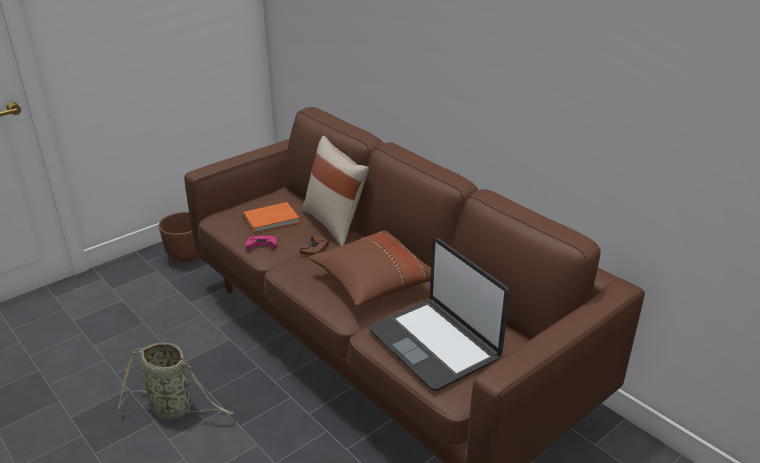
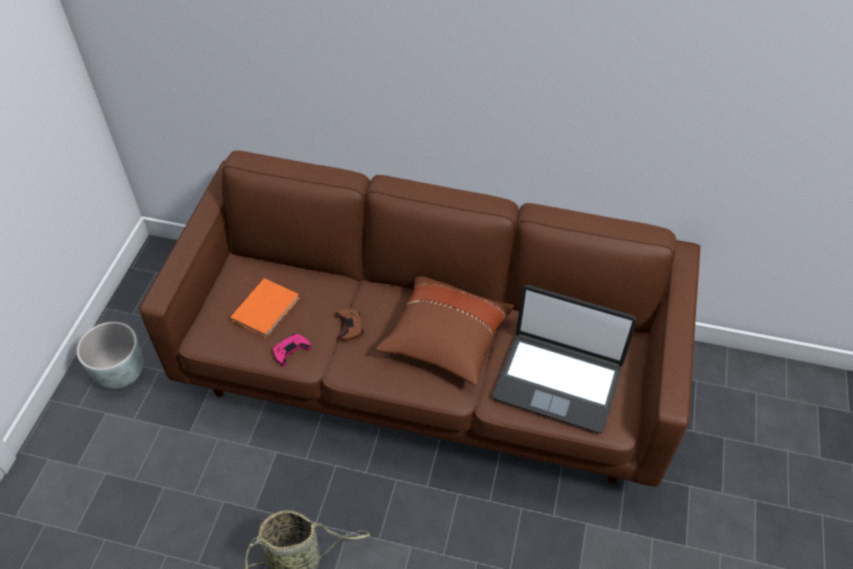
camera: 35 degrees left, 20 degrees up
brown planter [158,212,199,262] -> grey planter [77,322,143,389]
beige pillow [302,136,369,246] -> none

